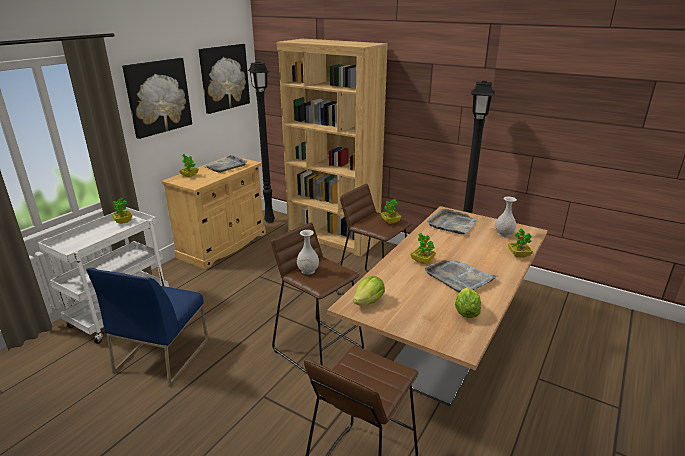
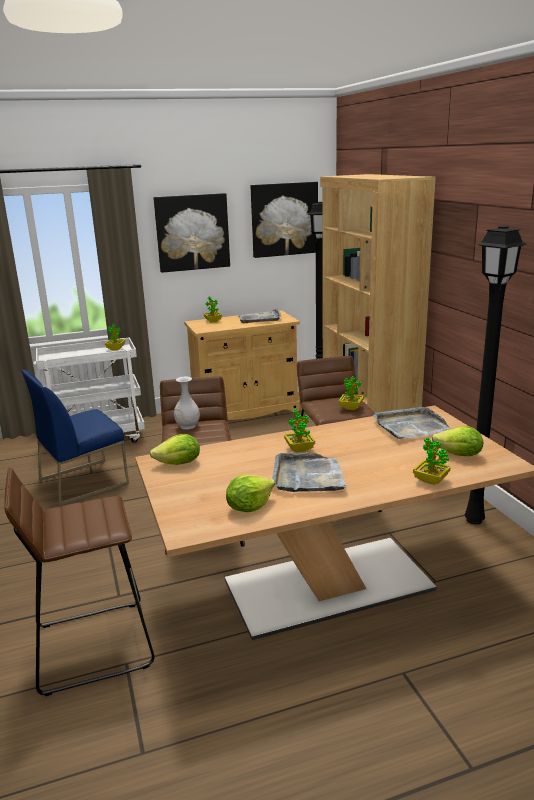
camera: 40 degrees right, 5 degrees down
white vase [495,197,517,237] -> lettuce [432,426,483,456]

